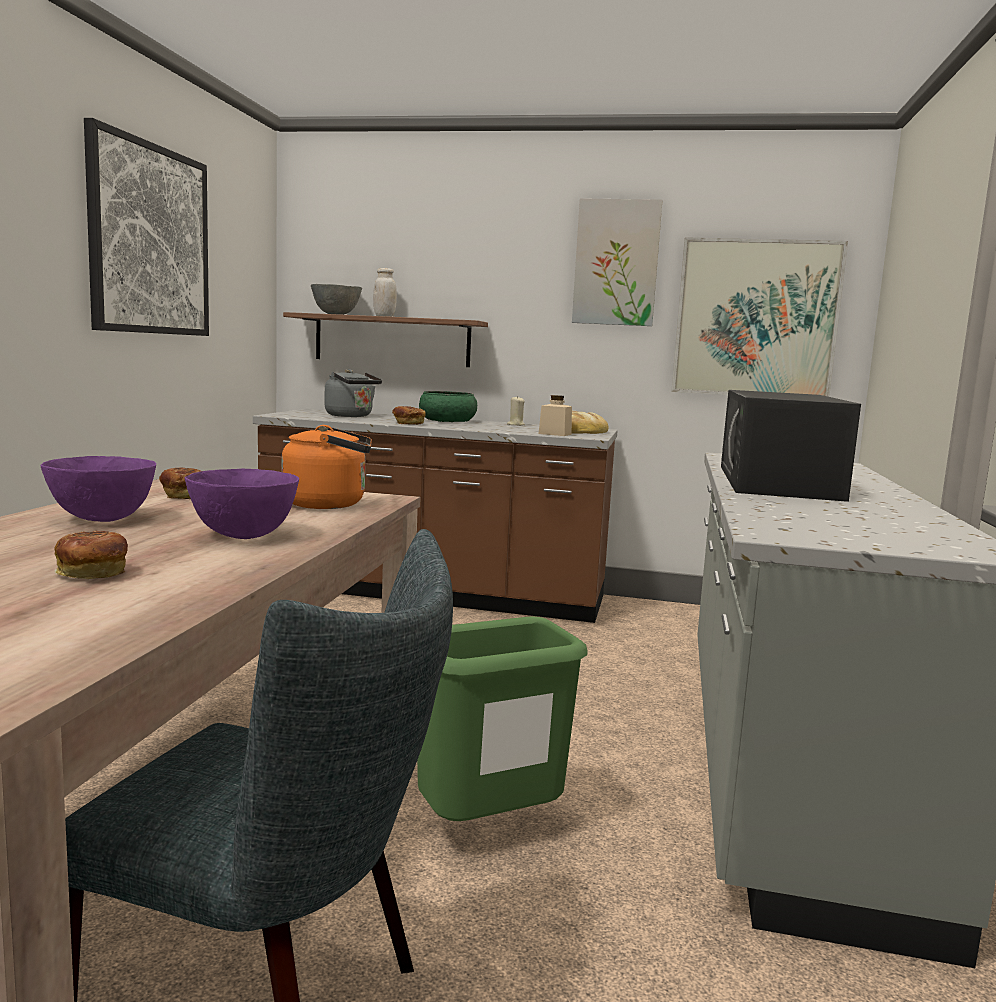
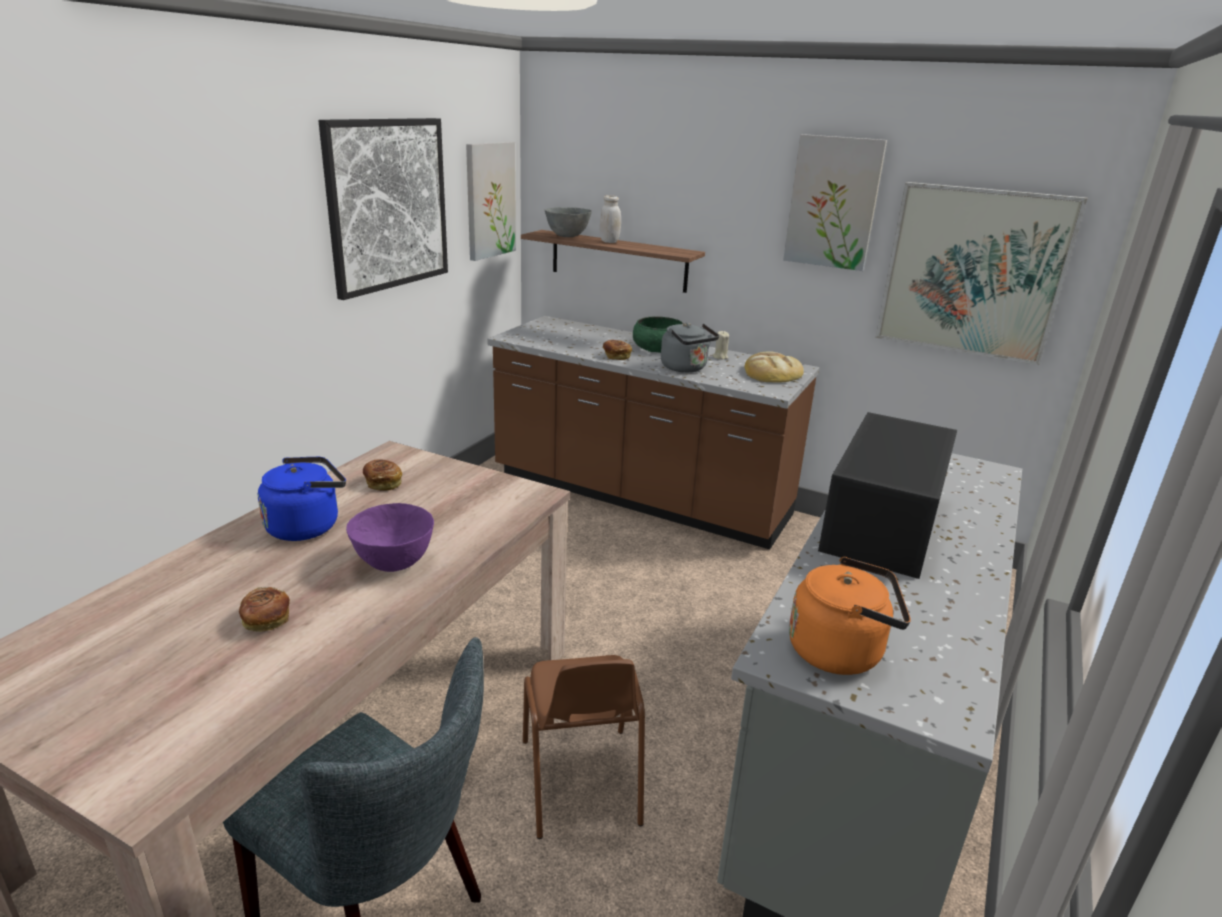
camera: 15 degrees right, 15 degrees up
purple bowl [40,456,156,522] -> blue kettle [258,457,346,541]
orange kettle [282,425,372,509] -> orange kettle moved to [789,557,911,675]
grey kettle [324,369,382,417] -> grey kettle moved to [661,323,719,372]
green trash can [417,616,588,821] -> brown chair [523,655,645,839]
beige jar [539,395,572,436] -> none
none -> picture [466,142,516,261]

